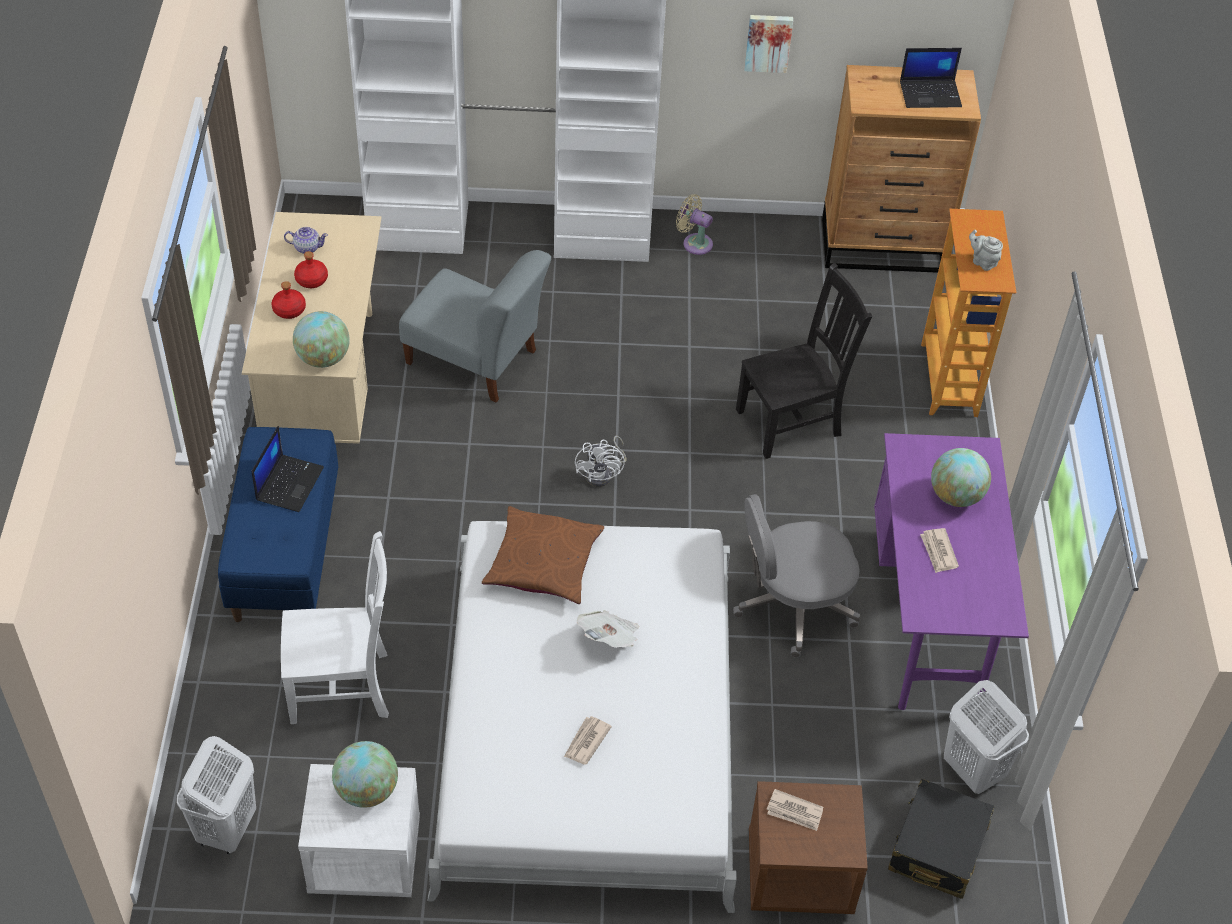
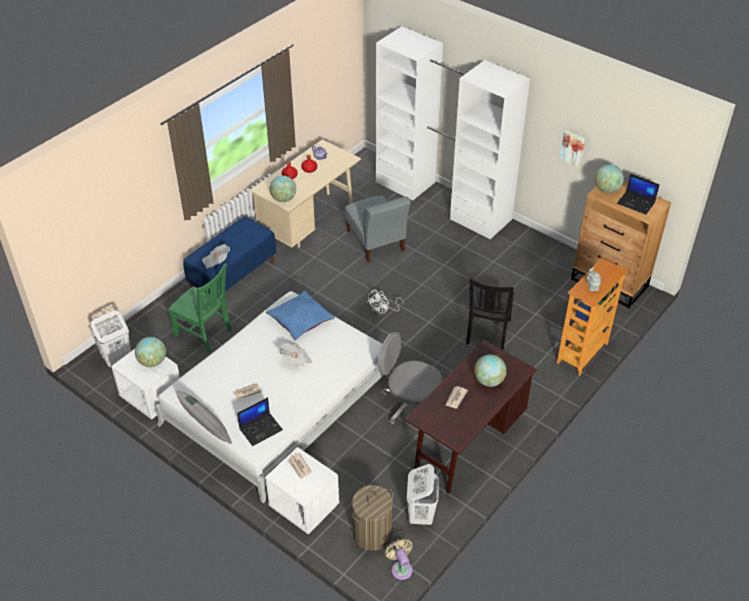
camera: 40 degrees right, 5 degrees down
laptop [252,426,324,512] -> laptop moved to [237,397,283,446]
white chair [281,531,389,724] -> green chair [168,263,233,354]
brown pillow [482,506,604,604] -> blue pillow [266,290,335,340]
beige fan [676,194,713,255] -> beige fan moved to [385,539,413,580]
black chair [736,263,872,459] -> black chair turned 90 degrees clockwise [466,278,514,350]
brown nightstand [749,781,868,914] -> white nightstand [265,447,339,534]
purple desk [874,433,1029,710] -> brown desk [405,340,537,494]
black suitcase [888,779,995,899] -> laundry basket [352,485,394,551]
none -> grey pillow [176,390,232,444]
none -> newspaper [202,244,230,269]
none -> globe [595,164,624,193]

